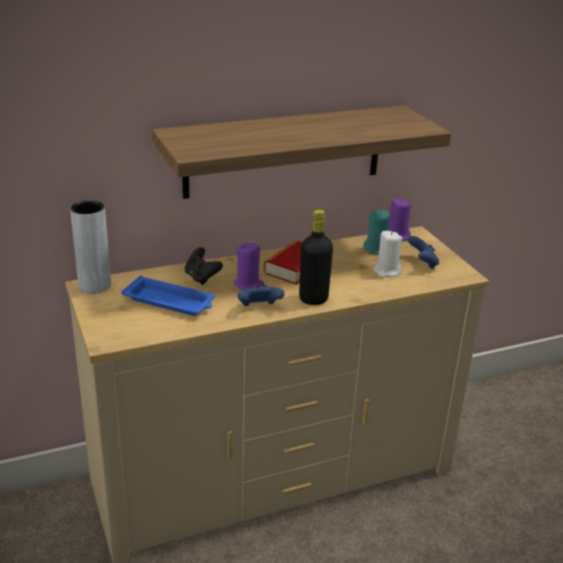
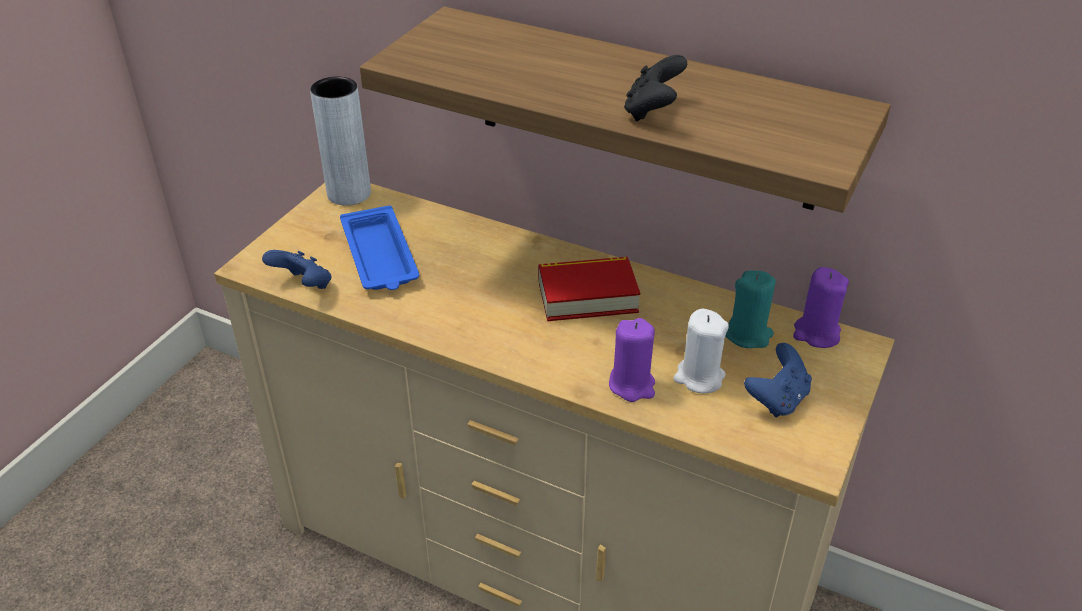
camera: 50 degrees right, 10 degrees up
black game controller [185,247,223,285] -> black game controller moved to [624,55,687,122]
purple candle [234,243,264,290] -> purple candle moved to [609,318,655,402]
blue game controller [238,284,285,306] -> blue game controller moved to [262,250,331,289]
black bottle [299,210,333,305] -> none

